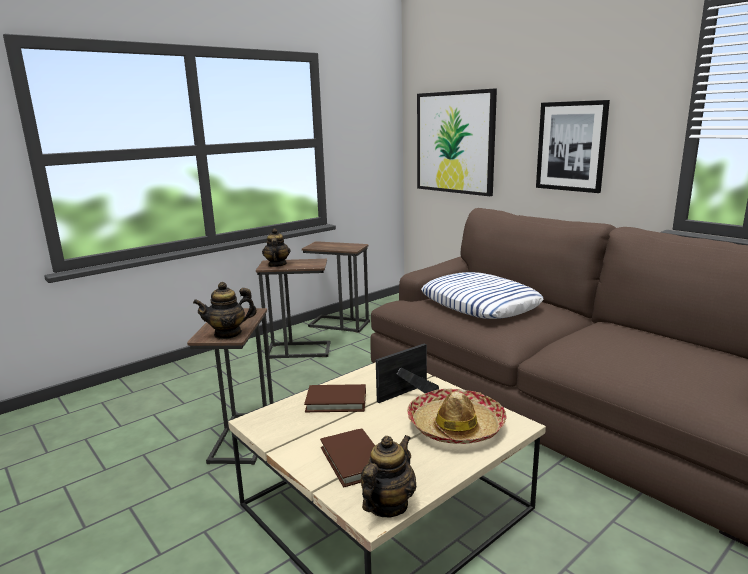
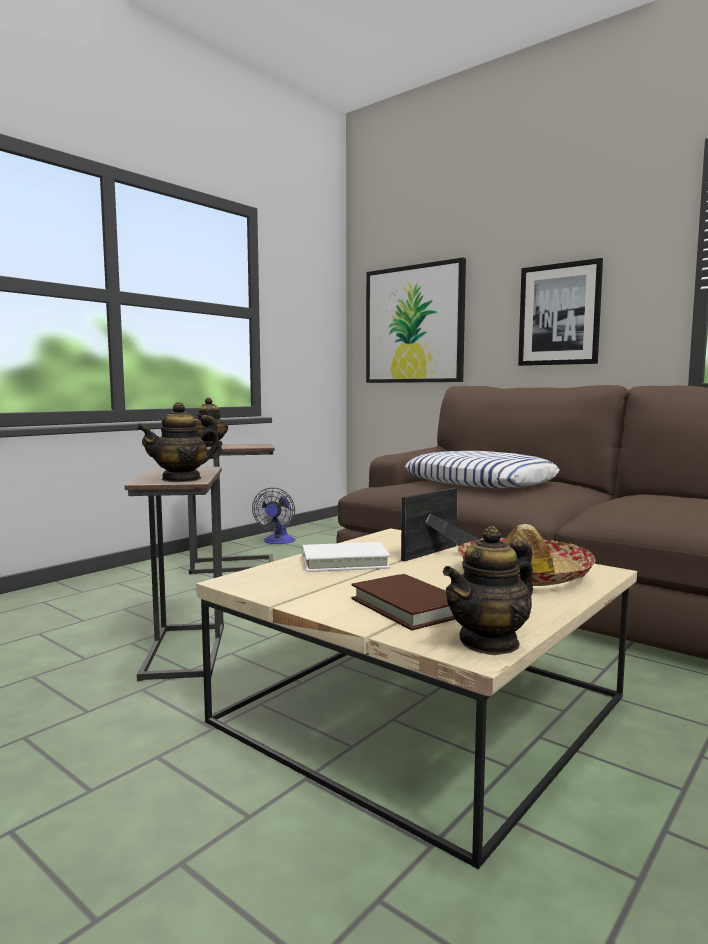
camera: 10 degrees left, 10 degrees down
brown side table [302,241,370,333] -> fan [252,488,295,544]
brown book [304,384,366,412] -> white book [302,542,391,572]
teapot [361,435,417,518] -> teapot turned 150 degrees counterclockwise [443,526,533,655]

